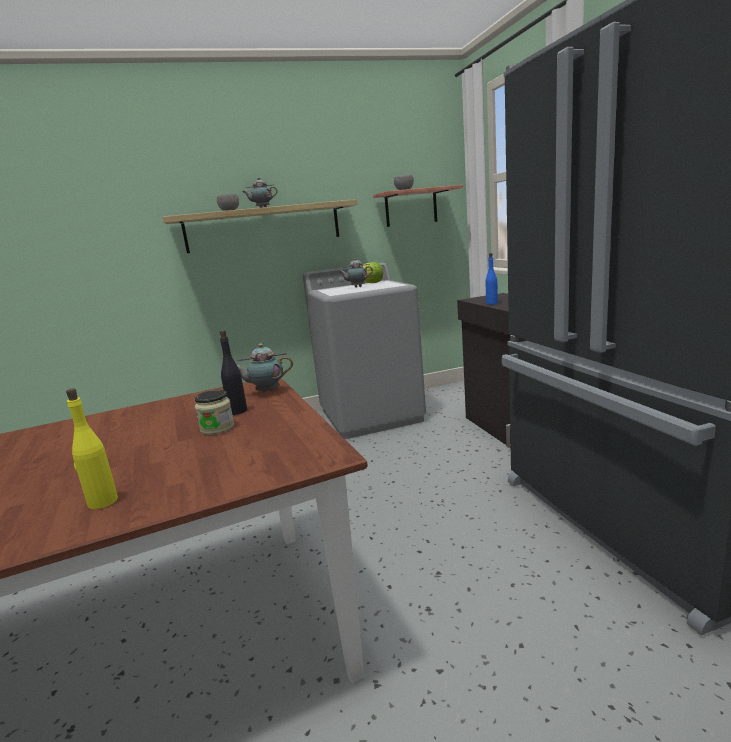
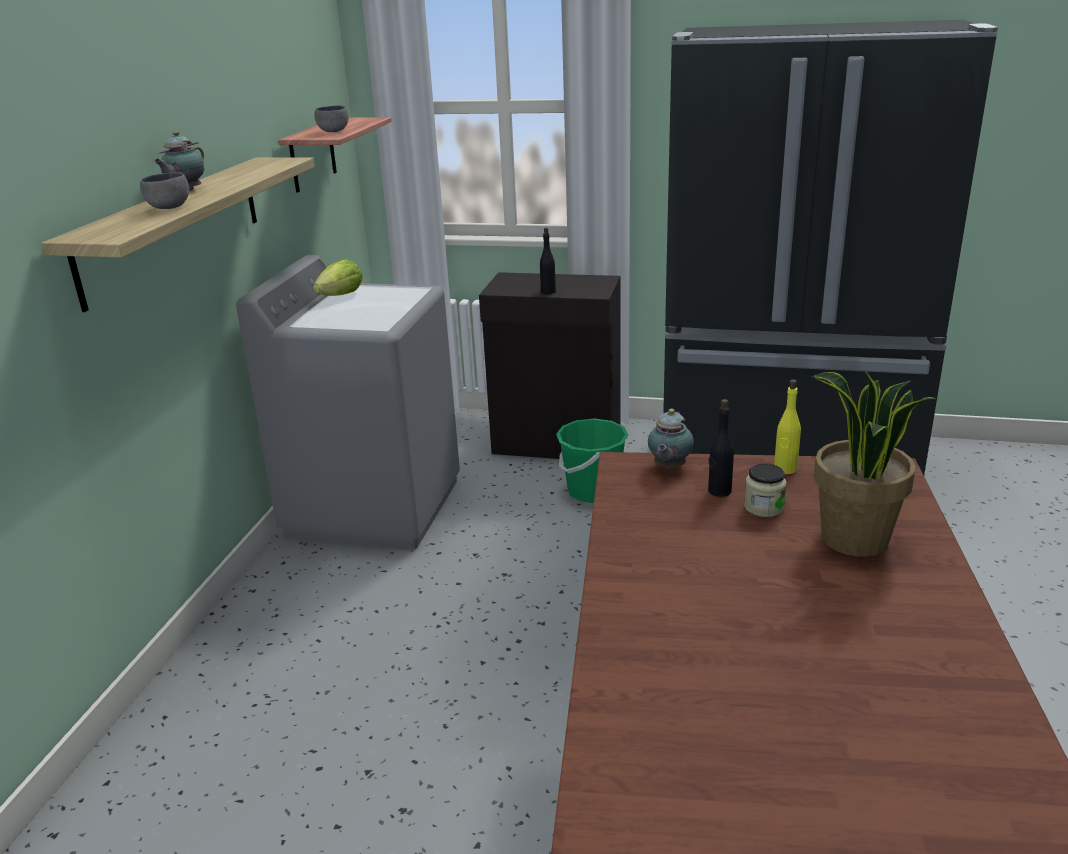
camera: 60 degrees left, 10 degrees up
yellow bottle [66,388,118,509] -> yellow bottle moved to [774,379,801,474]
teapot [339,258,373,288] -> none
blue bottle [485,253,498,305] -> black bottle [540,228,556,294]
none -> green bucket [556,419,628,503]
none -> potted plant [812,369,937,557]

